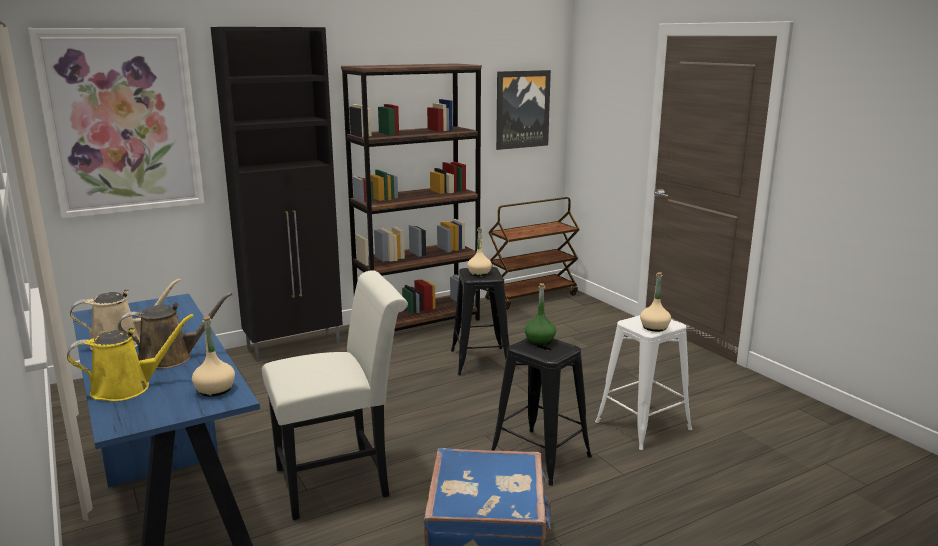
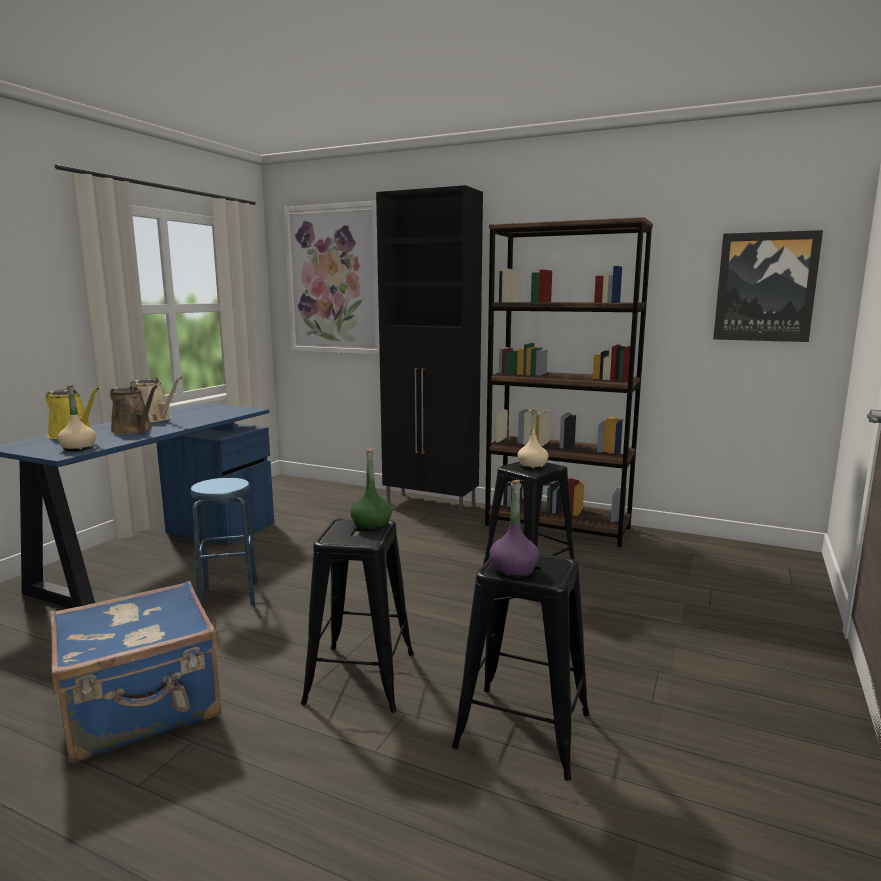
camera: 55 degrees right, 5 degrees down
white chair [262,270,408,520] -> blue stool [190,478,258,607]
brown cart [485,197,580,310] -> none
white stool [595,315,692,450] -> black stool [452,553,590,781]
beige bottle [640,272,671,332] -> purple bottle [489,480,539,578]

